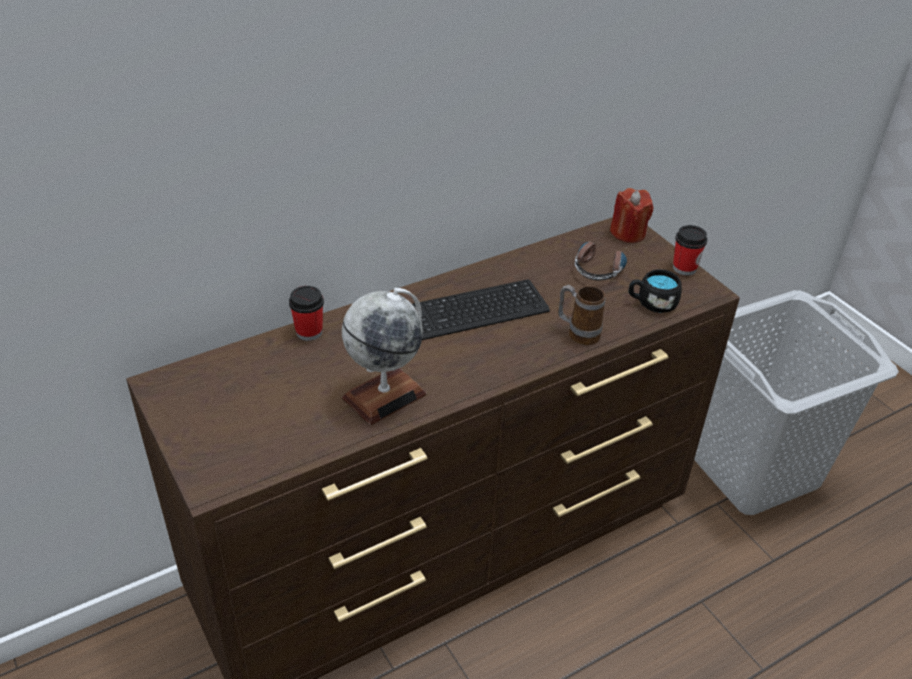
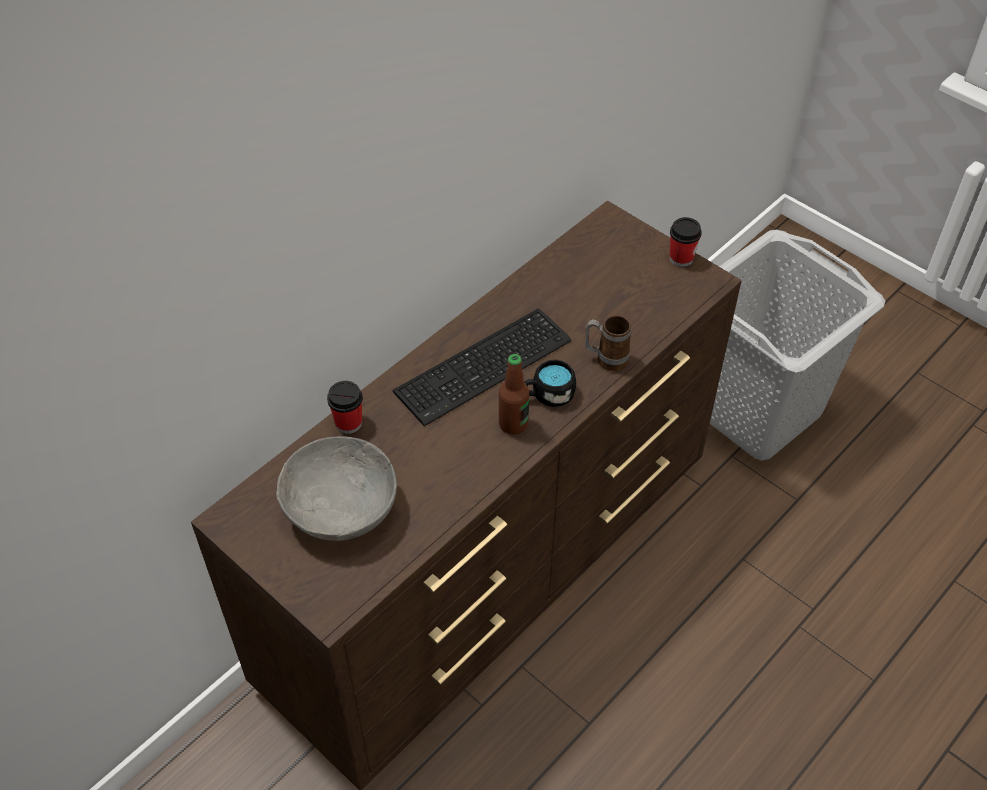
camera: 15 degrees left, 10 degrees up
globe [342,288,427,425] -> none
headphones [574,242,627,280] -> none
red candle [610,188,653,243] -> none
black mug [629,269,682,313] -> black mug moved to [524,360,576,407]
none -> grey bowl [276,436,397,541]
none -> bottle [499,354,529,435]

